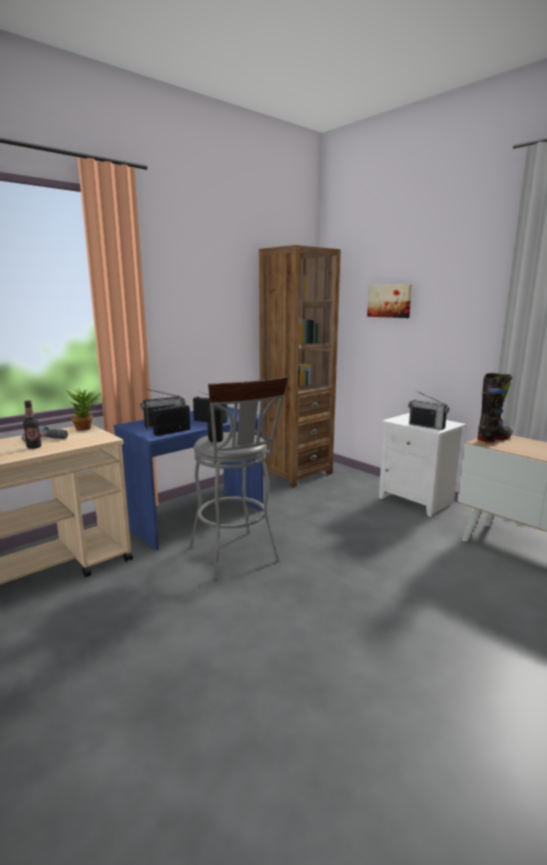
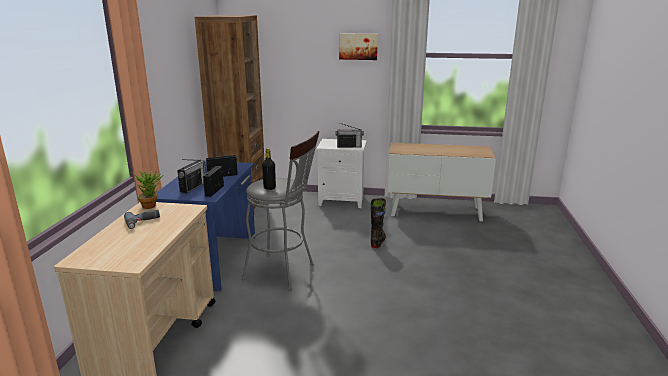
camera: 40 degrees left, 5 degrees up
bottle [23,400,41,449] -> none
picture [367,284,412,318] -> picture moved to [339,33,378,60]
black boot [478,373,513,443] -> black boot moved to [371,198,386,248]

